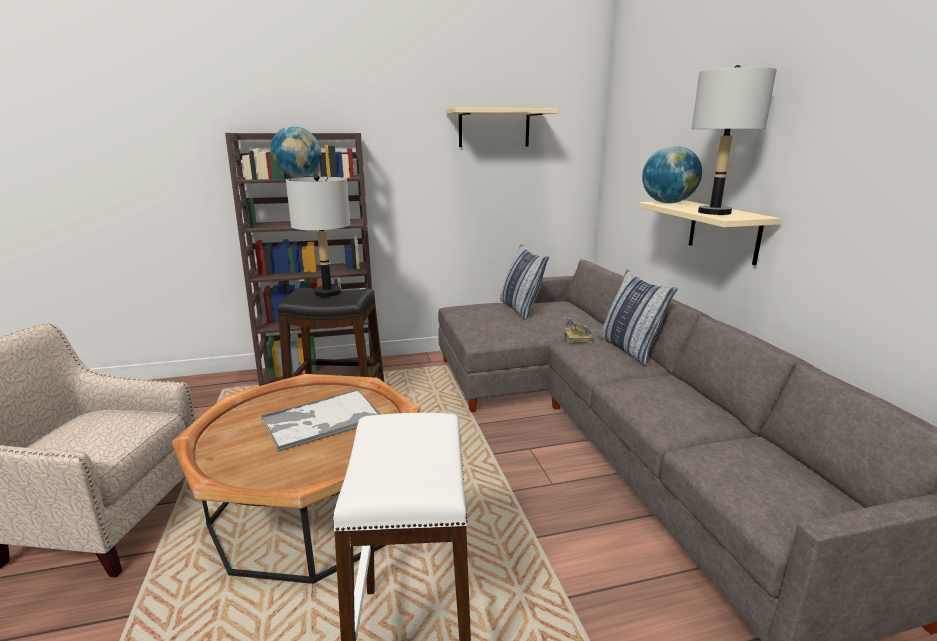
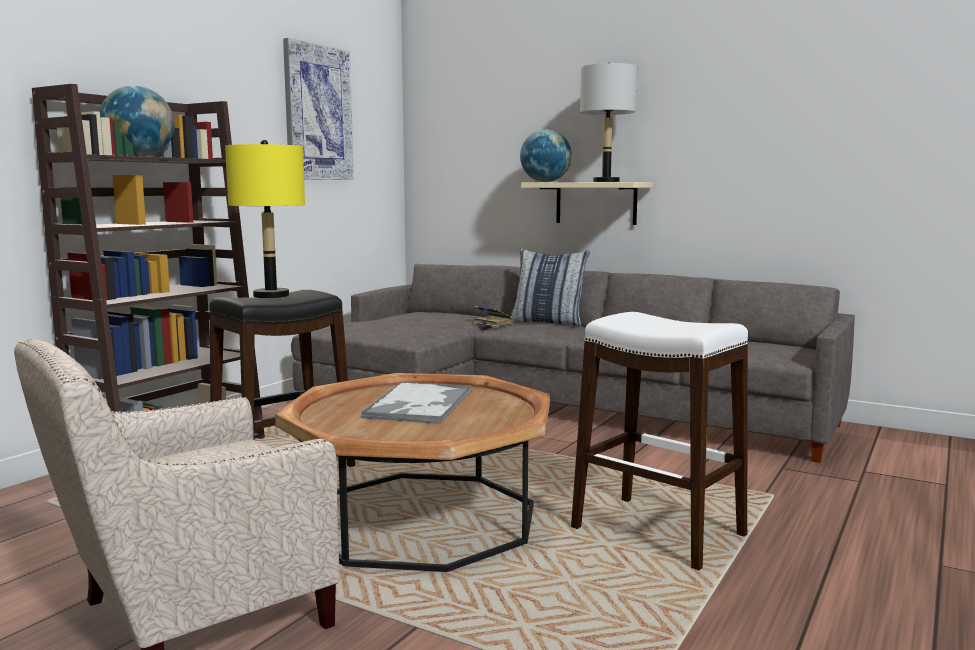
camera: 45 degrees left, 10 degrees down
grey table lamp [286,174,350,297] -> yellow table lamp [225,140,305,298]
beige shelf [446,107,559,147] -> picture [283,38,354,180]
pillow [500,244,549,320] -> none

